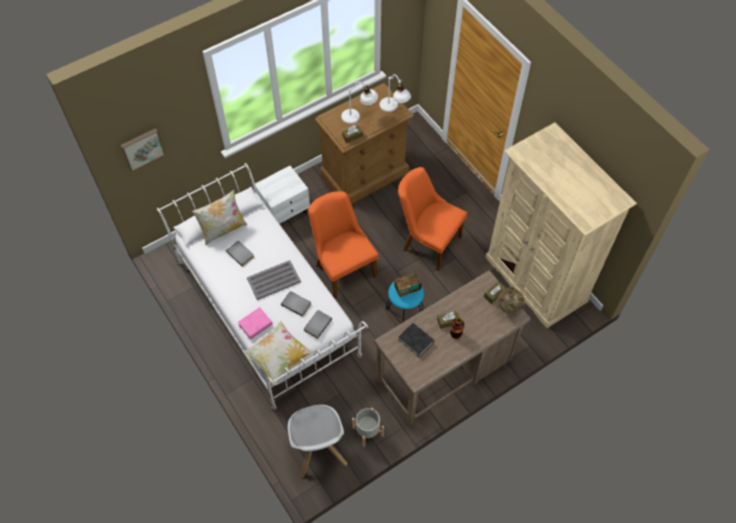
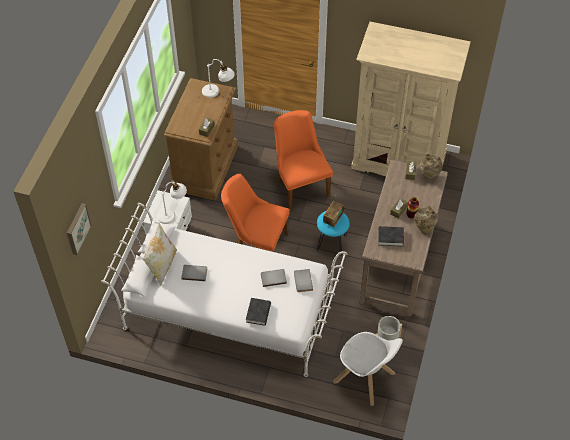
camera: 40 degrees left, 5 degrees down
pink book [238,307,273,339] -> black book [246,298,271,326]
pillow [243,321,314,385] -> none
grey tray [247,260,301,300] -> none
white table lamp [341,82,378,124] -> white table lamp moved to [157,181,187,224]
orange chair [398,167,467,271] -> orange chair turned 75 degrees clockwise [274,110,333,210]
none -> beige vase [414,206,438,235]

